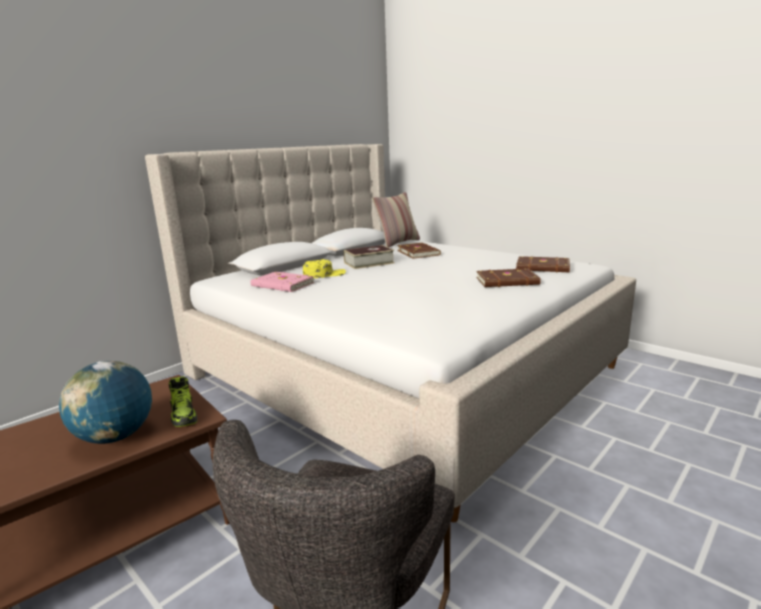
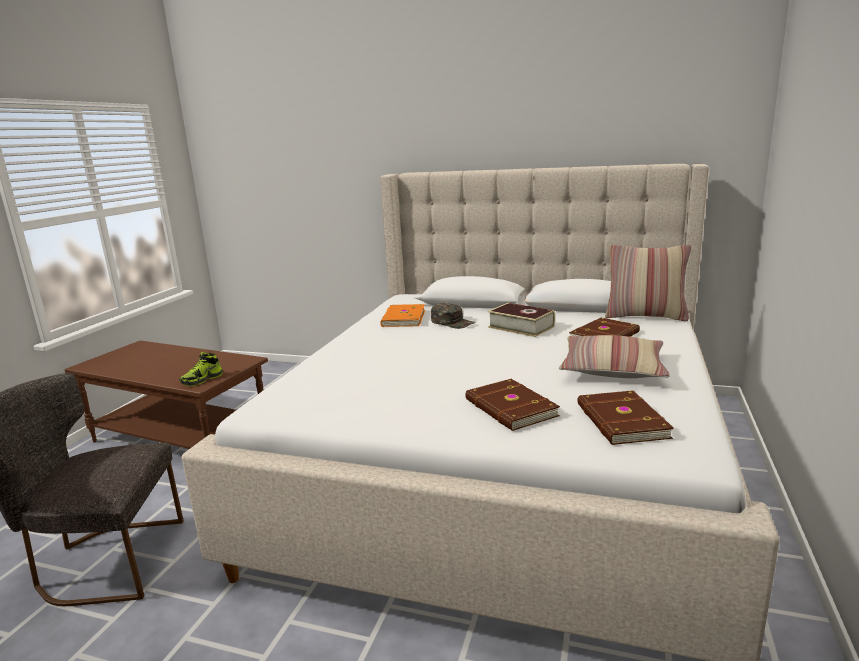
camera: 65 degrees right, 0 degrees up
globe [59,361,152,444] -> none
pink book [251,271,315,292] -> orange book [380,304,425,327]
yellow cap [303,259,346,278] -> green cap [431,303,476,329]
none -> pillow [559,335,670,378]

